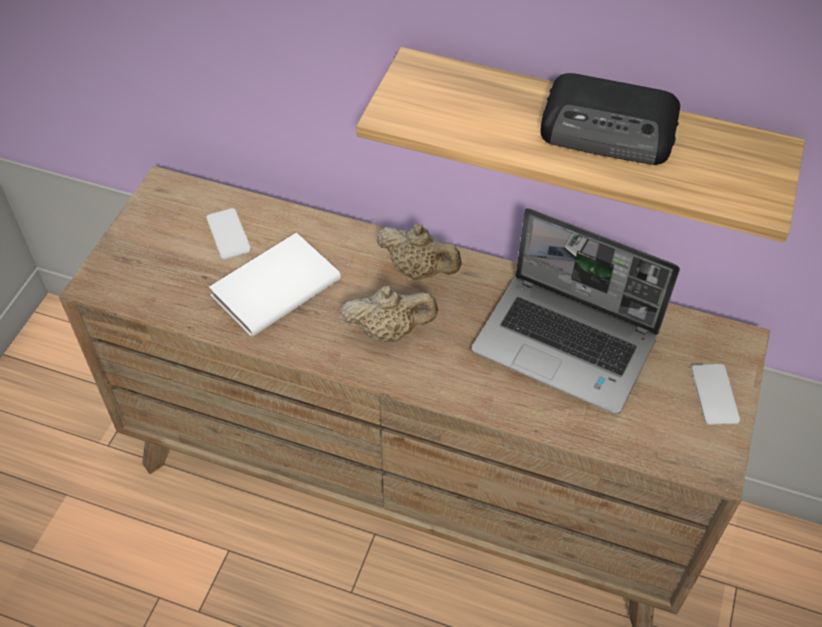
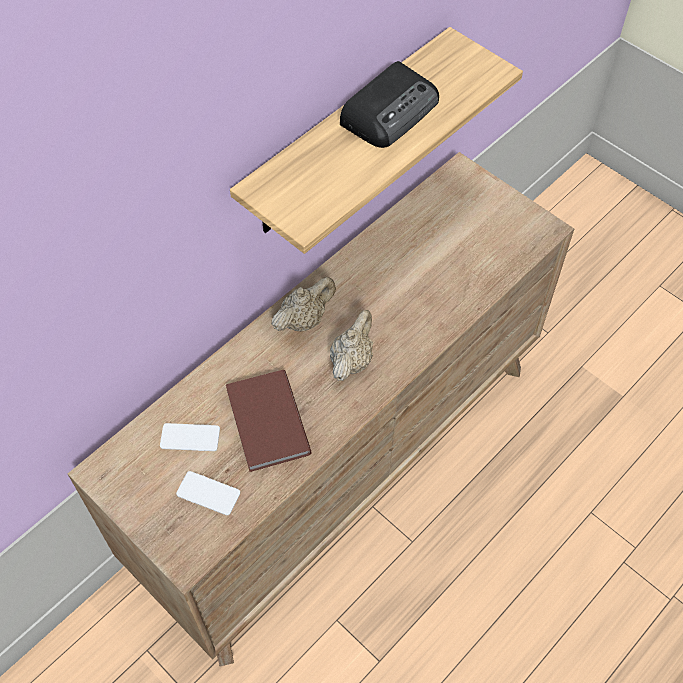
camera: 65 degrees left, 5 degrees up
white book [209,232,341,337] -> brown book [226,370,312,472]
laptop [472,208,680,414] -> none
phone [692,364,740,425] -> phone moved to [176,471,240,515]

